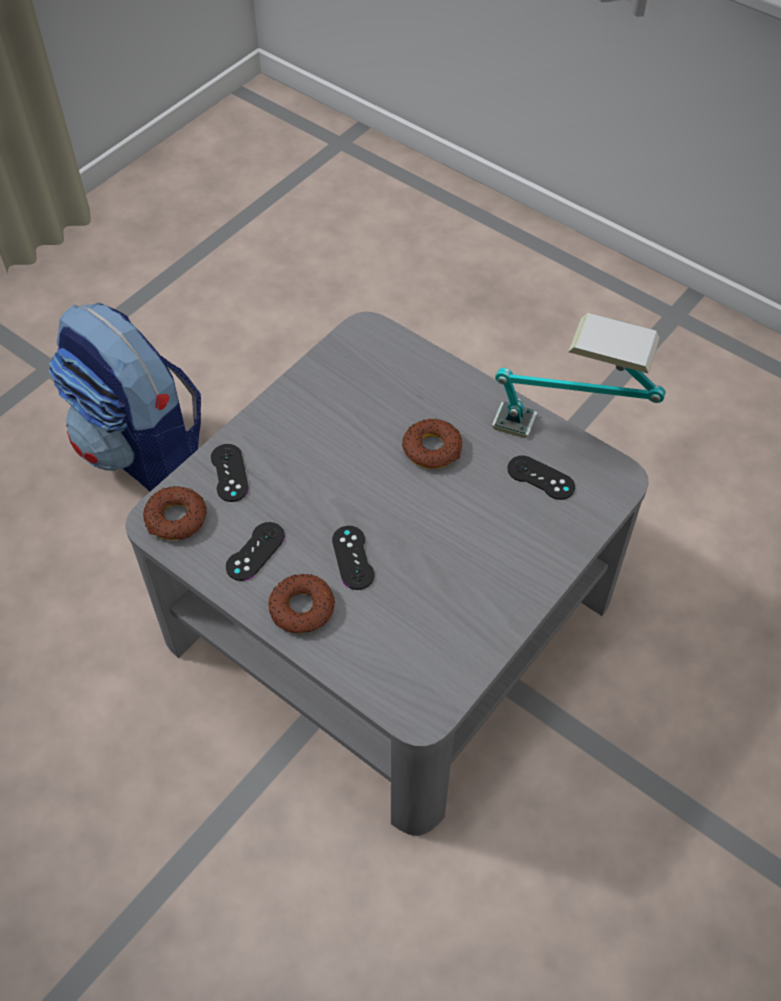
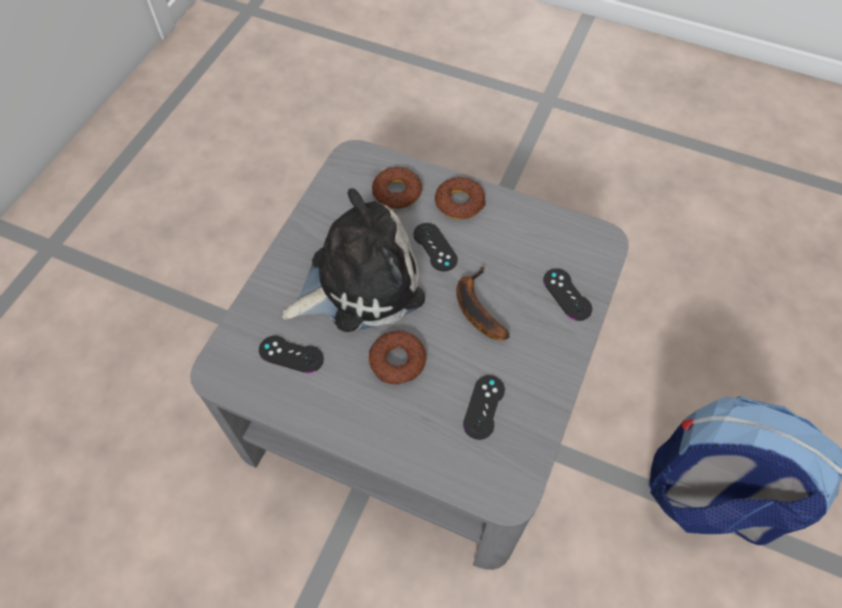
camera: 165 degrees right, 5 degrees up
donut [143,486,207,540] -> donut moved to [372,167,422,209]
black game controller [226,522,285,581] -> black game controller moved to [463,375,505,440]
table lamp [492,313,666,438] -> none
none -> plush toy [282,188,425,332]
none -> banana [456,266,510,340]

